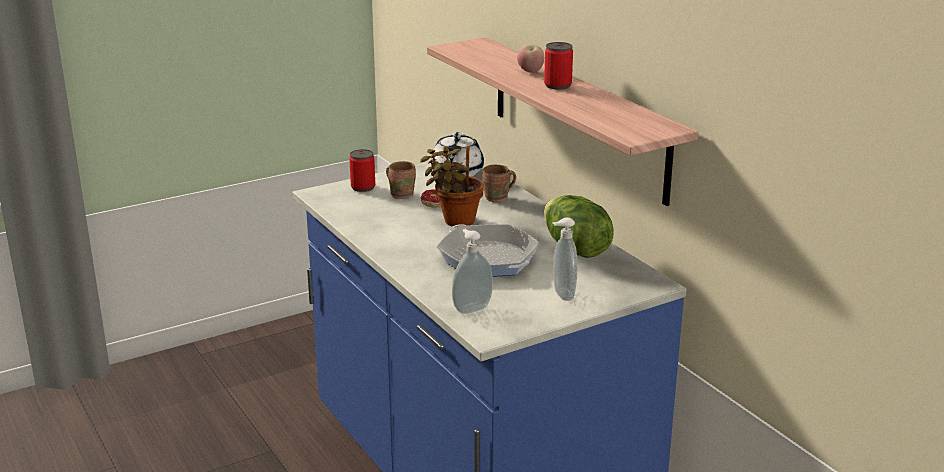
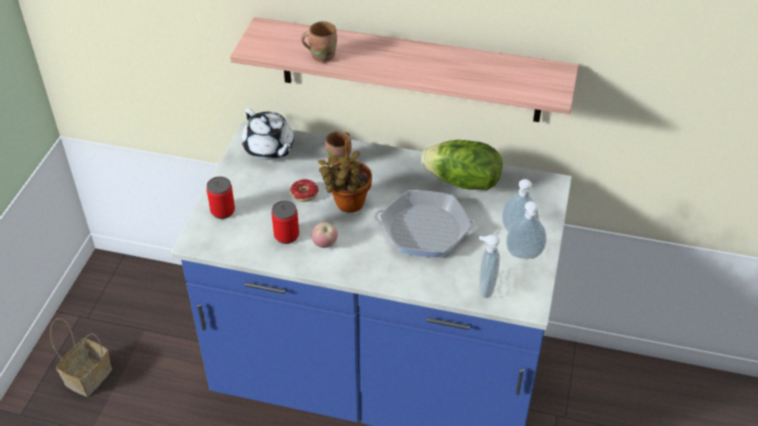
camera: 45 degrees left, 20 degrees up
brown mug [386,161,416,199] -> brown mug moved to [301,21,337,63]
apple [517,44,544,73] -> apple moved to [312,222,338,248]
can [544,42,573,90] -> can moved to [272,201,299,244]
none -> basket [50,318,112,397]
none -> soap dispenser [506,201,546,259]

